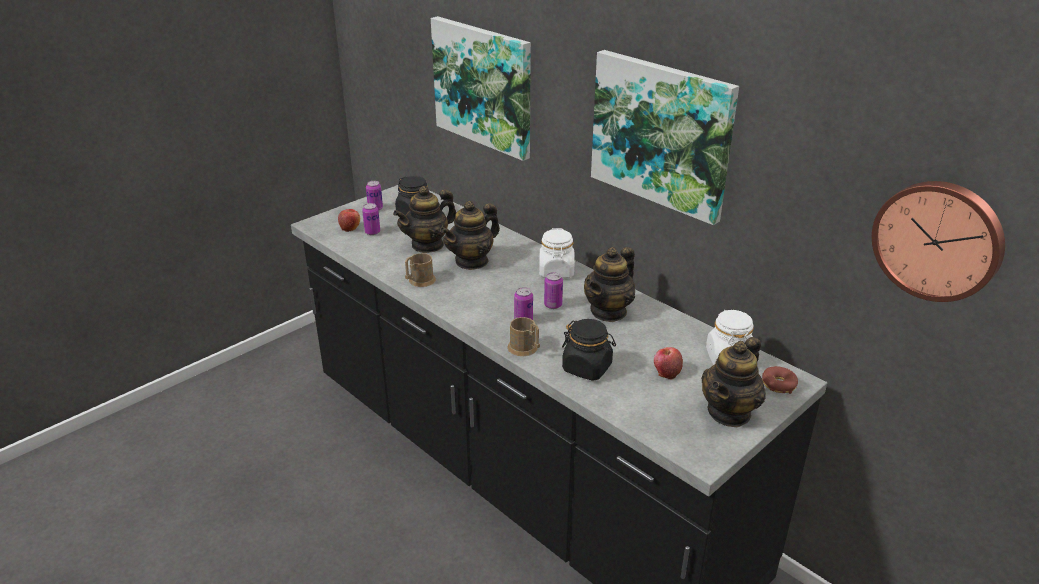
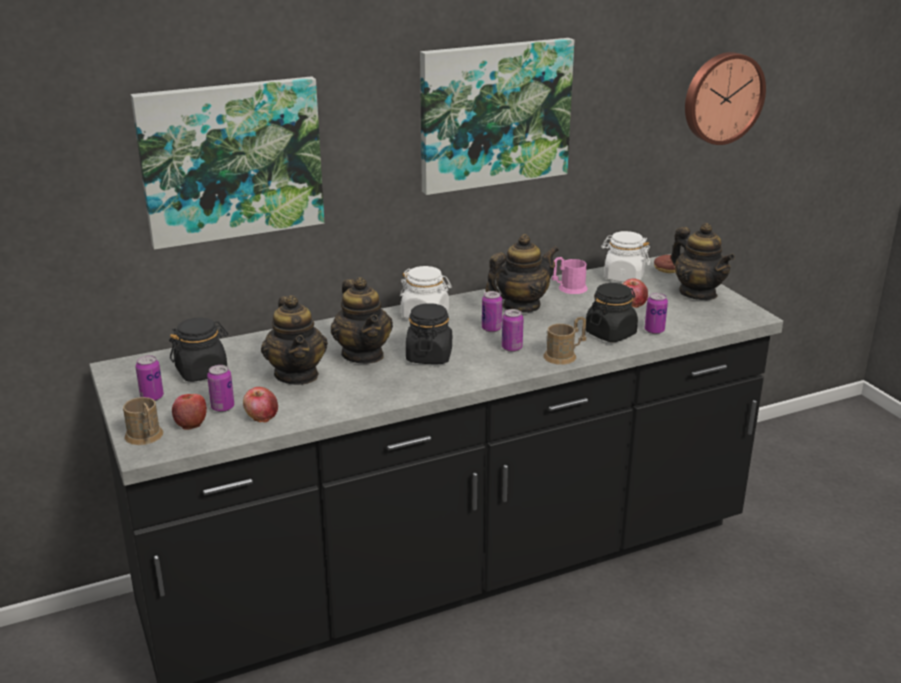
camera: 70 degrees left, 5 degrees down
brown mug [405,253,436,287] -> brown mug moved to [123,397,163,445]
teapot [584,247,635,322] -> teapot turned 90 degrees counterclockwise [485,234,559,313]
none -> apple [243,387,278,423]
none -> black jar [406,303,452,364]
none -> pink mug [552,257,588,294]
none -> can [645,293,668,334]

